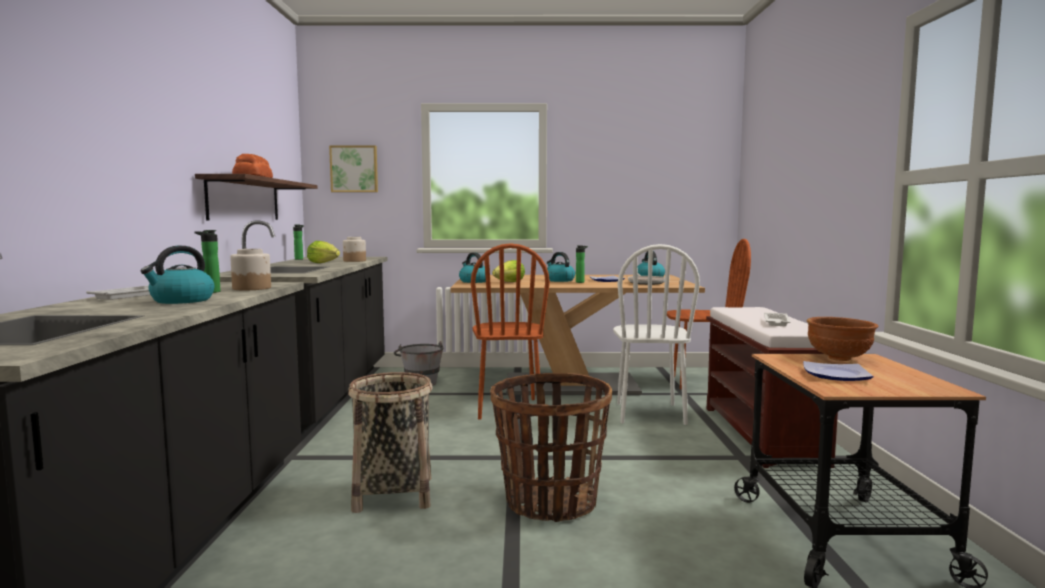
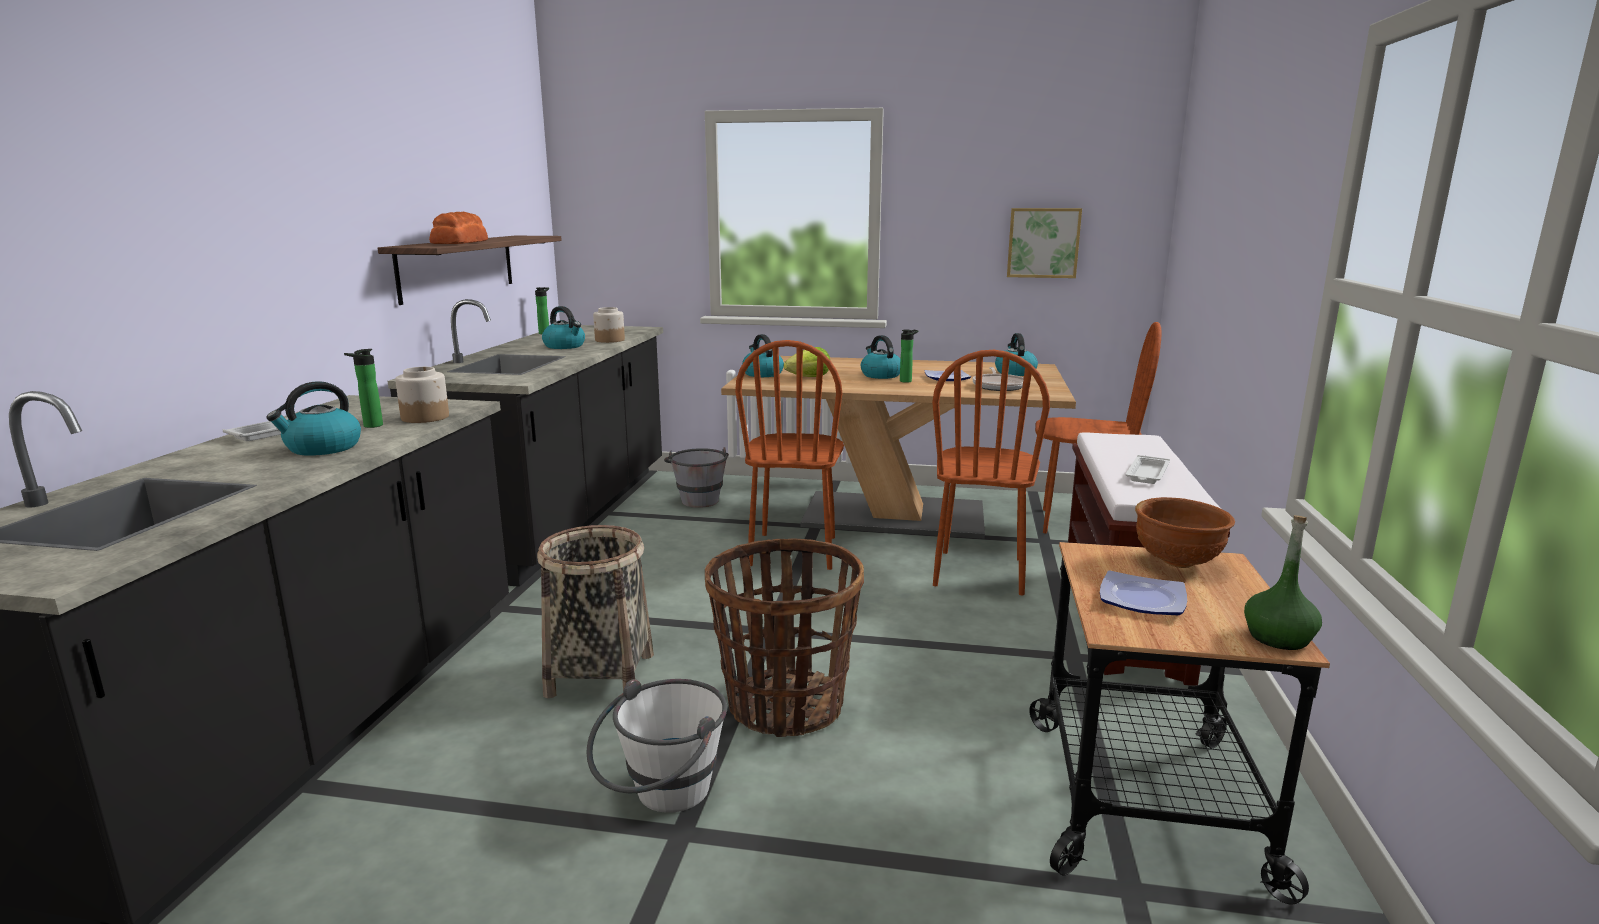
camera: 10 degrees right, 10 degrees up
lettuce [307,241,340,263] -> kettle [542,306,585,349]
picture [329,145,378,192] -> picture moved to [1007,208,1082,278]
white chair [613,244,700,425] -> brown chair [932,350,1050,595]
none -> white bucket [587,679,727,813]
none -> green bottle [1244,515,1322,650]

